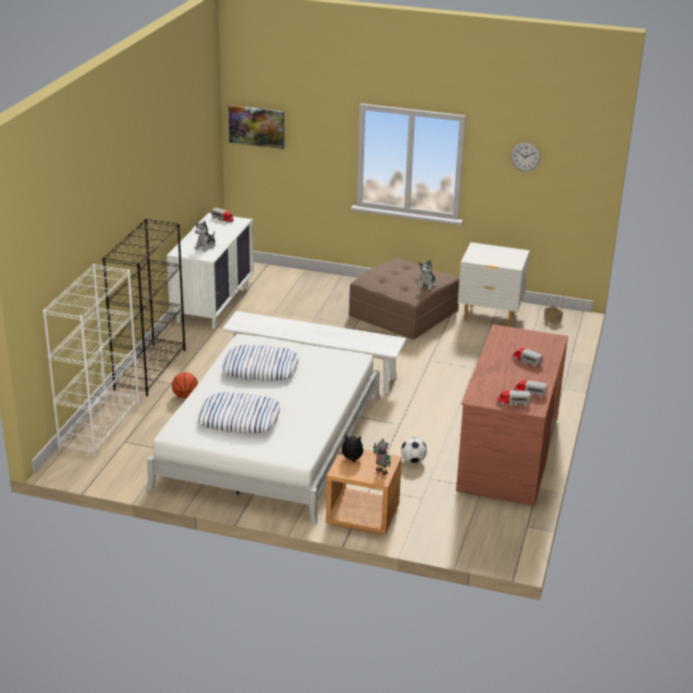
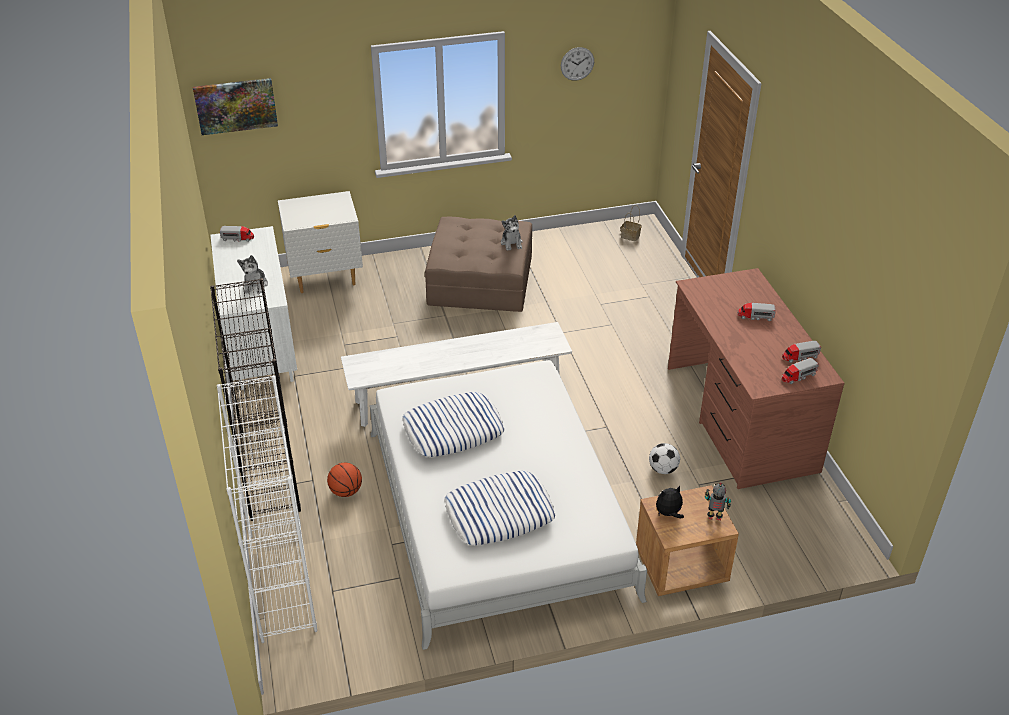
camera: 30 degrees left, 10 degrees up
white nightstand [458,242,530,327] -> white nightstand moved to [278,191,363,293]

